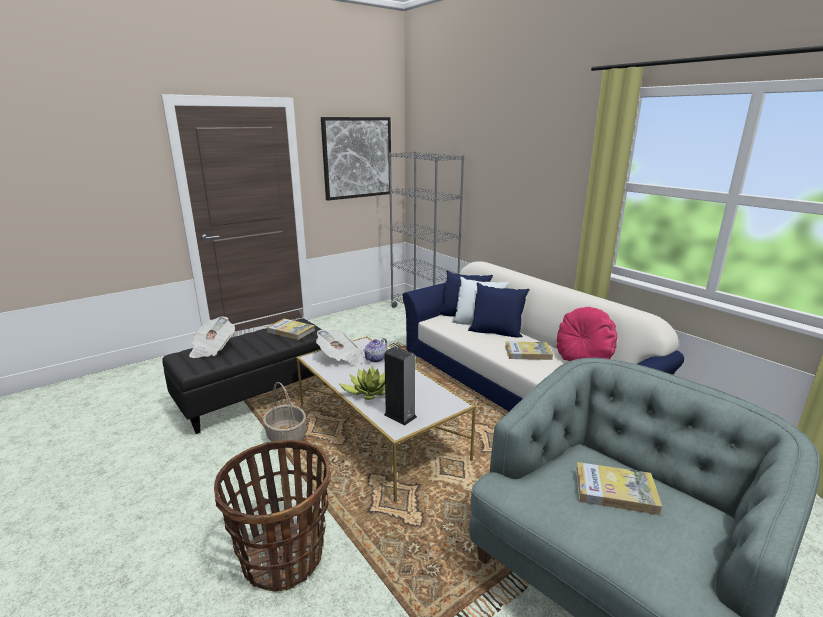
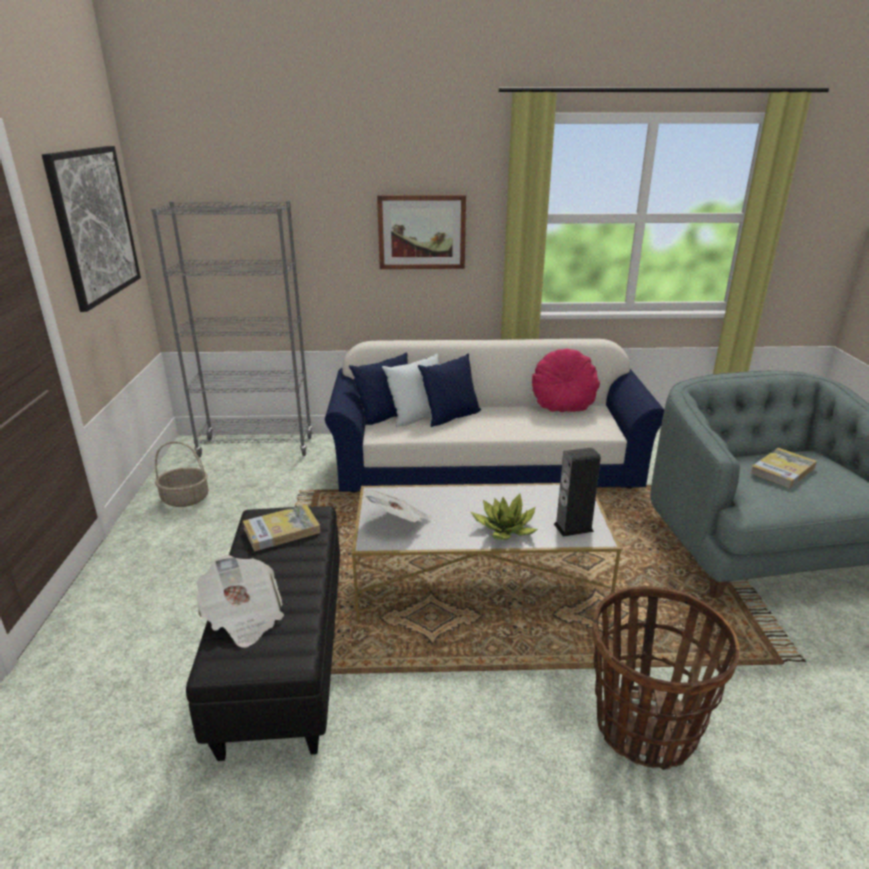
camera: 55 degrees left, 5 degrees up
basket [263,382,306,442] -> basket moved to [155,442,208,507]
teapot [363,338,387,362] -> none
book [505,342,553,360] -> none
none -> picture [377,195,466,269]

